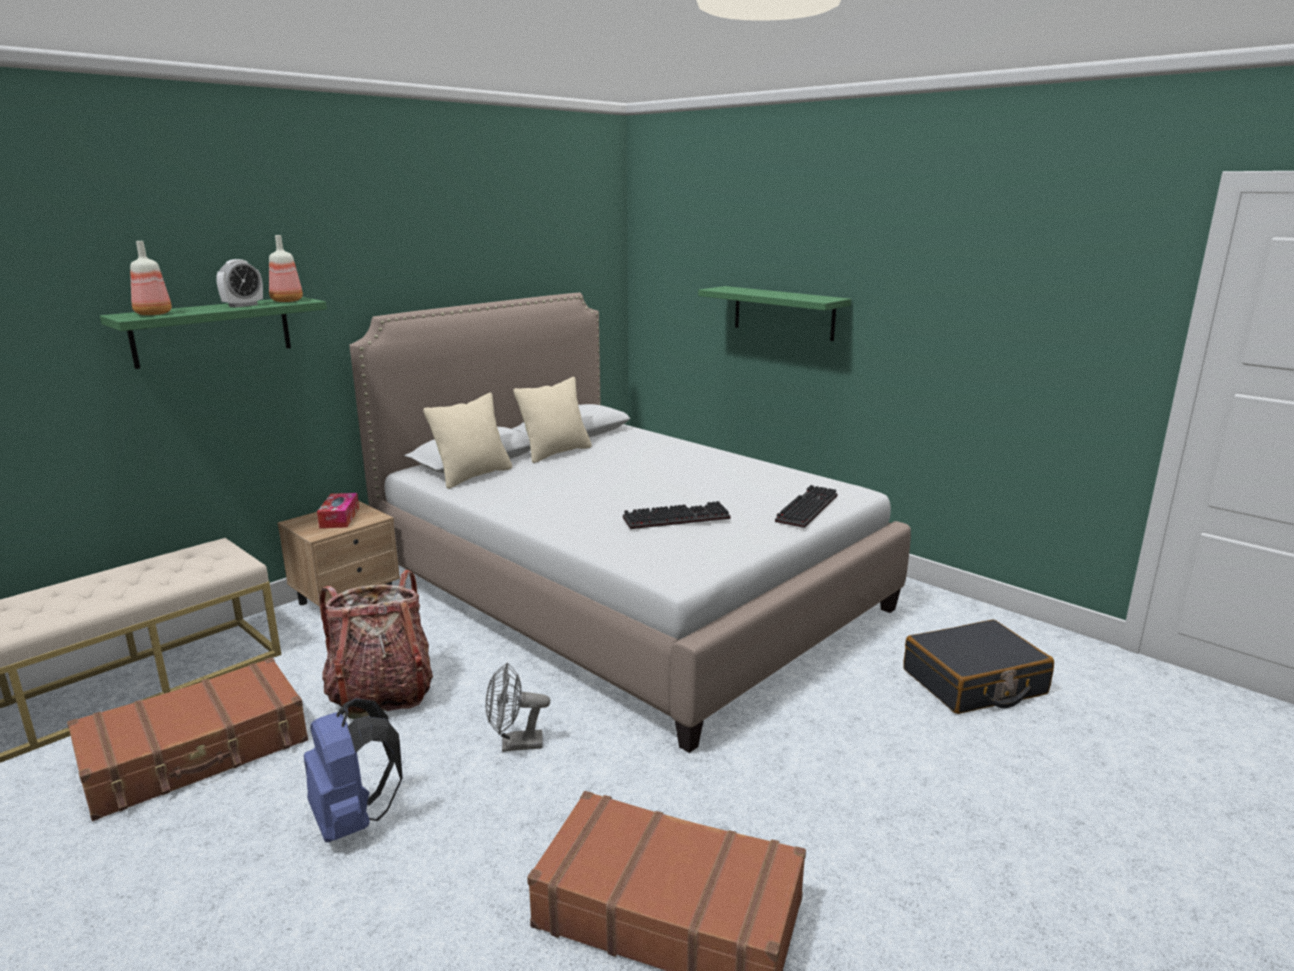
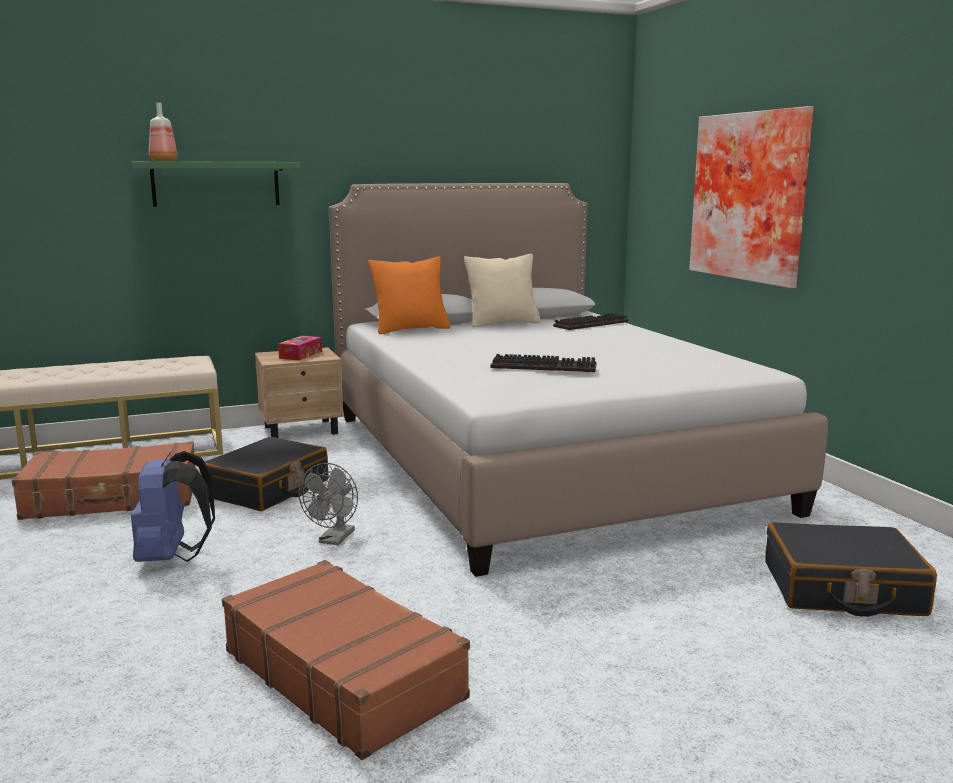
camera: 25 degrees right, 5 degrees down
alarm clock [216,259,263,308] -> none
bottle [269,235,303,302] -> none
backpack [319,570,433,719] -> black suitcase [200,437,328,511]
beige pillow [423,393,512,489] -> orange pillow [368,256,450,334]
grey fan [485,662,550,752] -> grey fan turned 90 degrees counterclockwise [299,463,358,545]
green shelf [698,286,851,341] -> picture [689,106,814,288]
keyboard [775,485,838,528] -> keyboard moved to [553,313,628,330]

